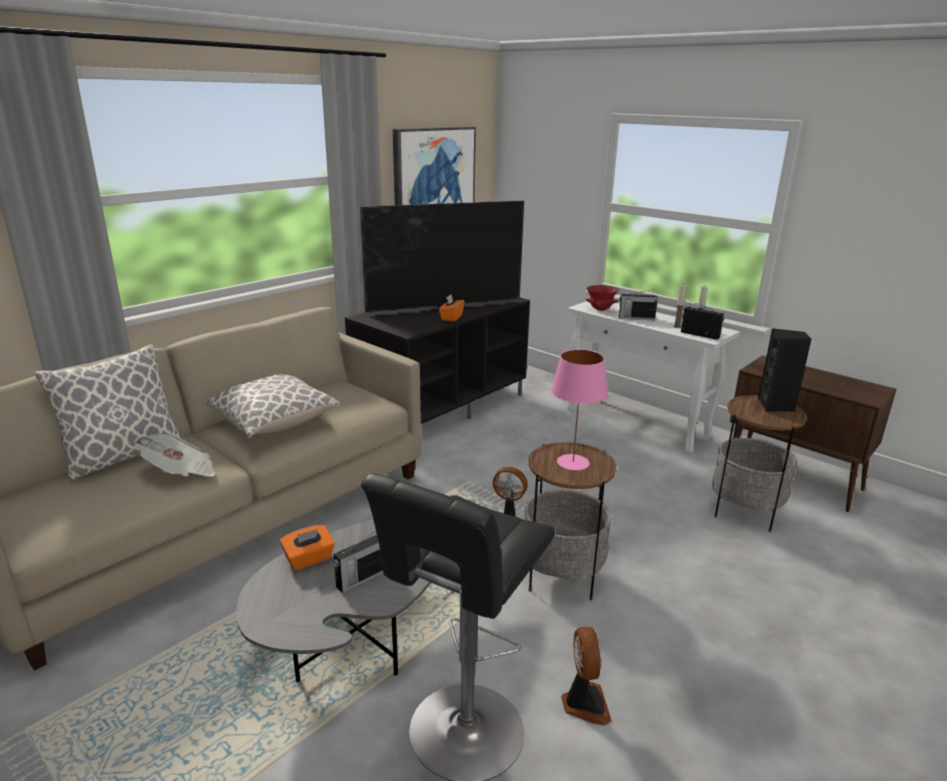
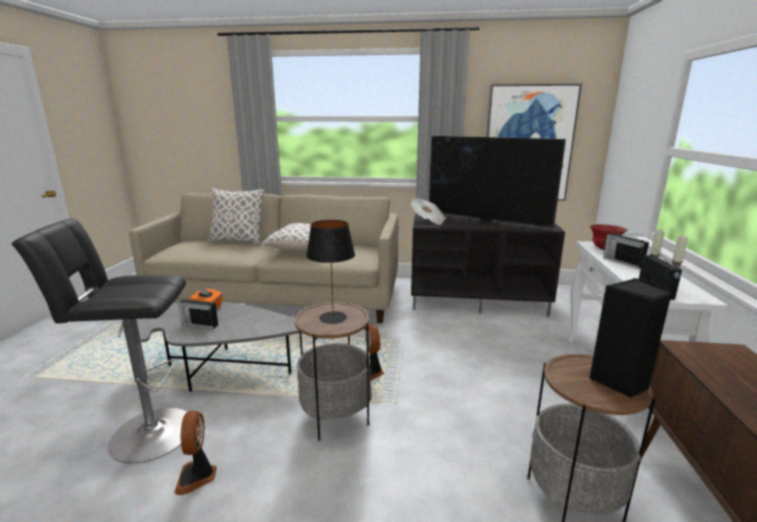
camera: 55 degrees right, 5 degrees down
newspaper [134,434,215,477] -> newspaper moved to [411,198,447,225]
orange tissue box [439,295,464,321] -> none
pink table lamp [551,349,608,470] -> black table lamp [306,220,355,324]
fan [561,627,612,725] -> fan turned 120 degrees clockwise [174,411,217,495]

